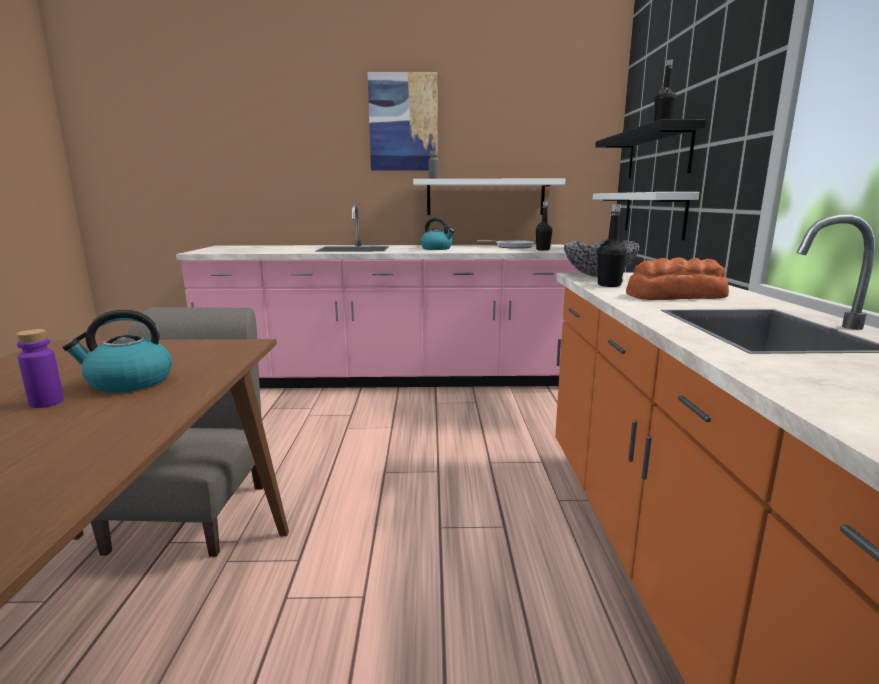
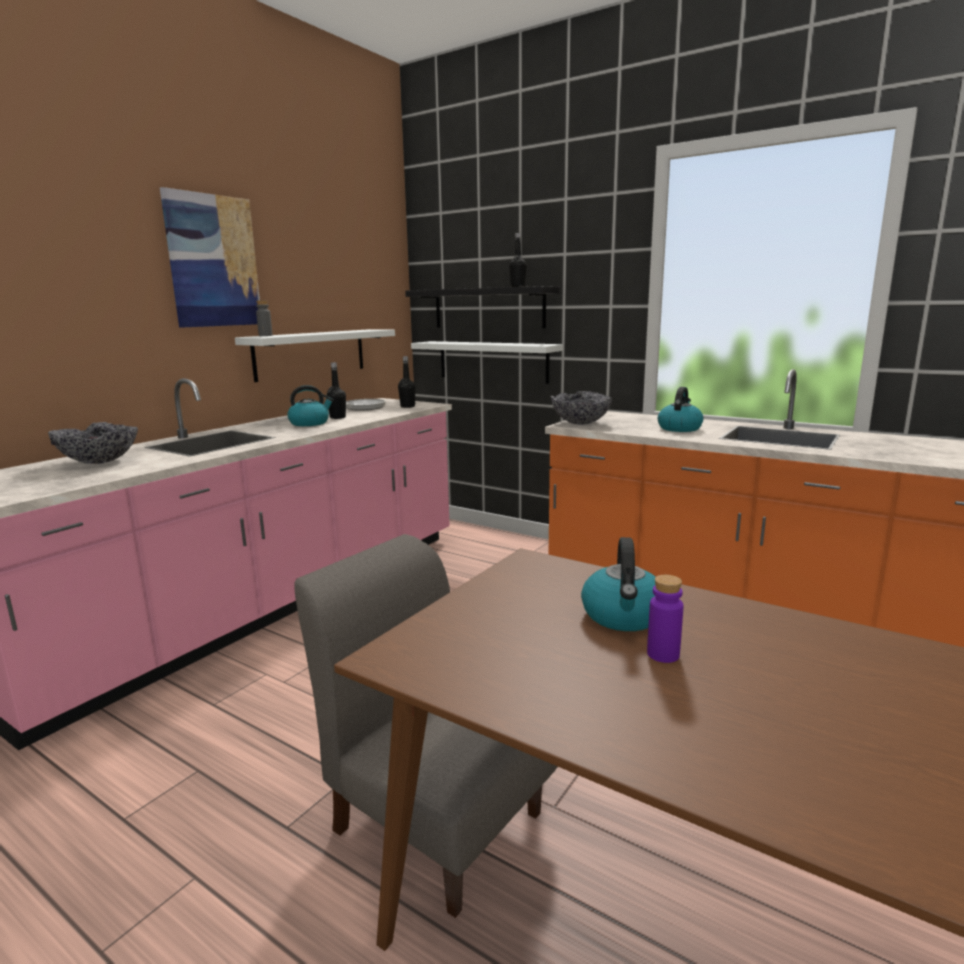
camera: 55 degrees left, 0 degrees up
black bottle [598,204,627,287] -> black bottle moved to [327,362,346,419]
bread [626,257,729,300] -> kettle [658,387,703,432]
none -> bowl [48,422,138,464]

